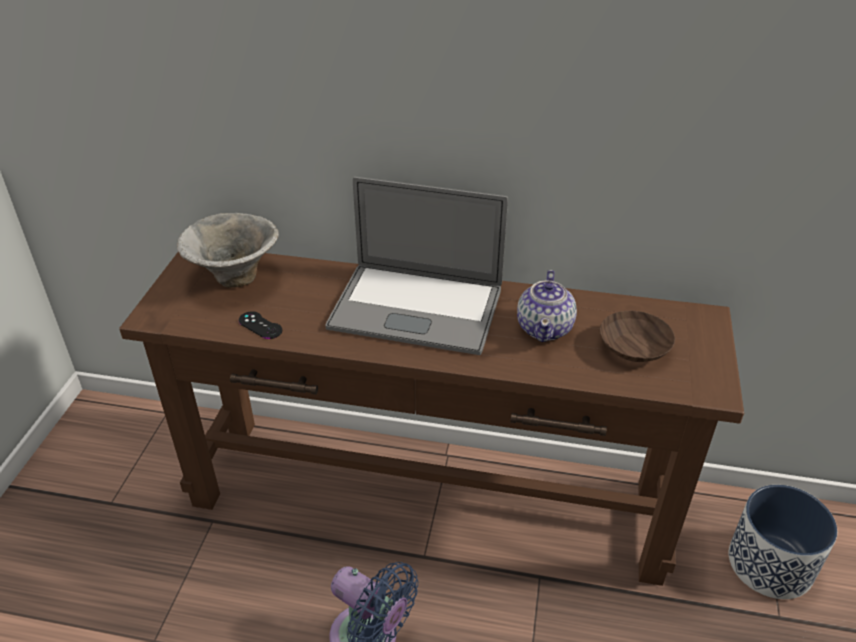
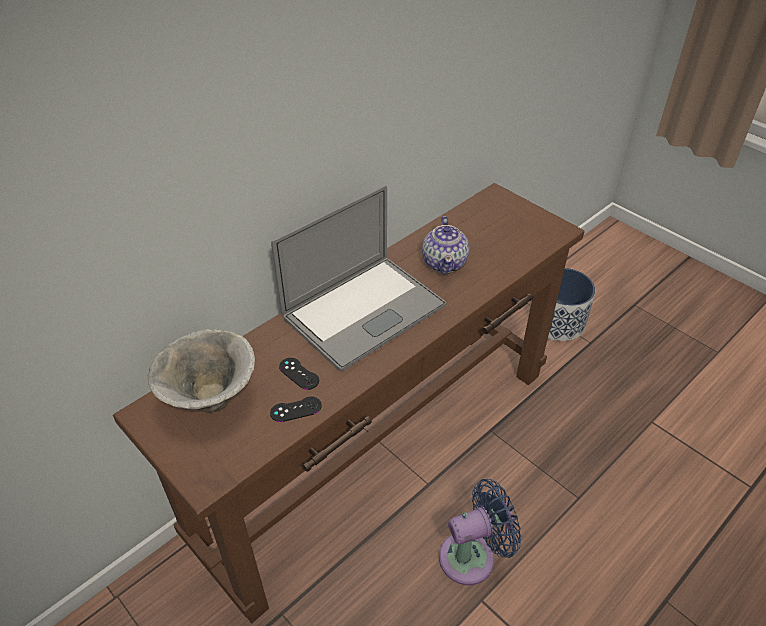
camera: 55 degrees left, 5 degrees up
teapot [517,270,577,342] -> teapot turned 45 degrees clockwise [422,216,469,275]
brown bowl [600,311,675,362] -> none
none -> black game controller [279,358,319,390]

